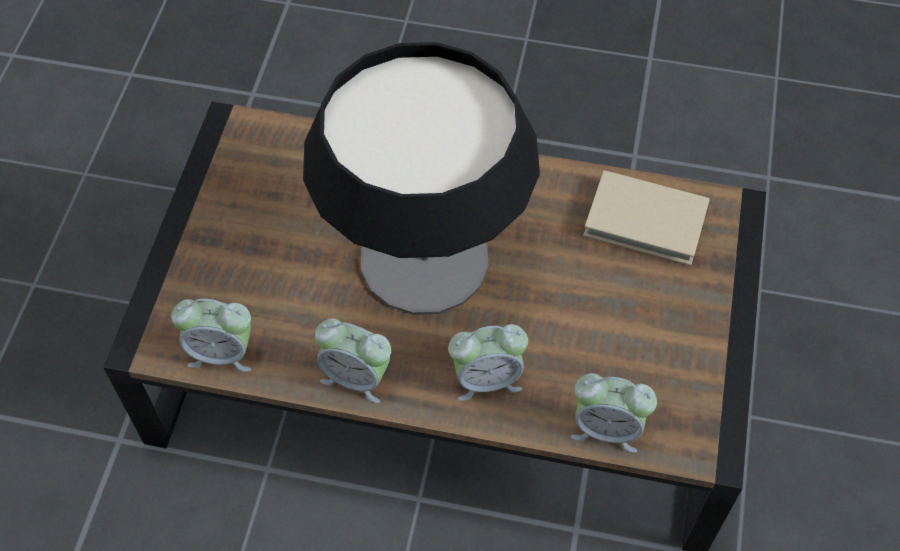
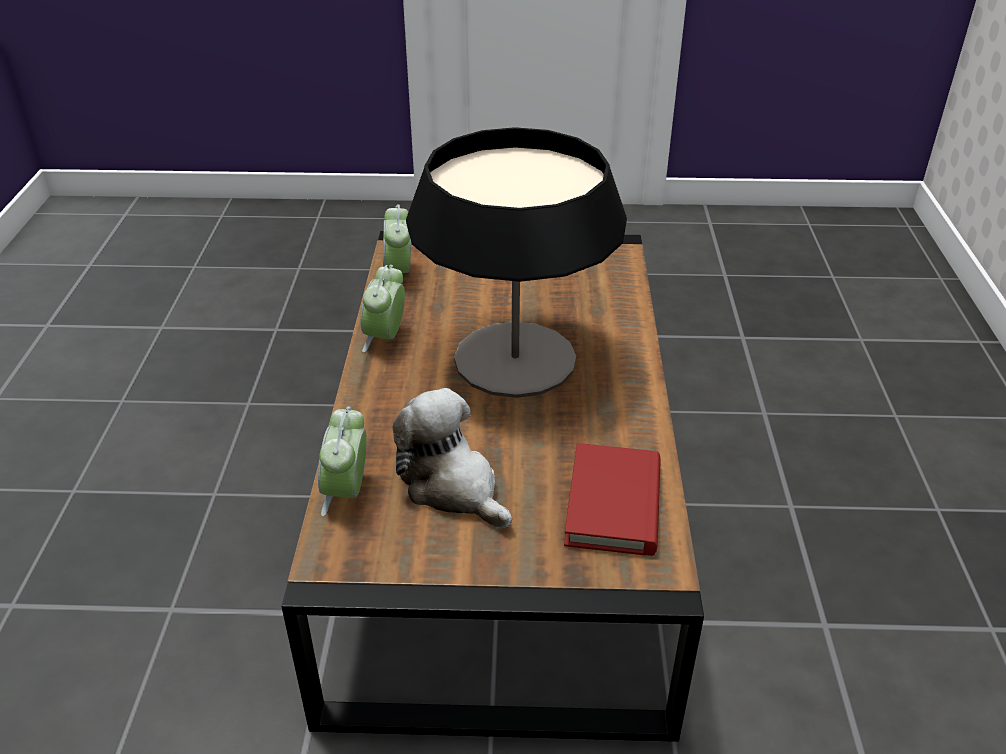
camera: 80 degrees right, 20 degrees down
alarm clock [448,324,528,401] -> none
beige book [583,170,710,266] -> red book [564,443,661,556]
none -> plush toy [393,388,512,528]

